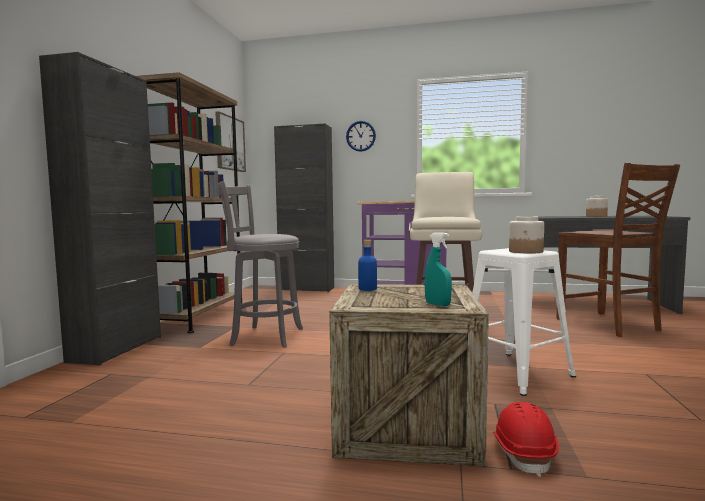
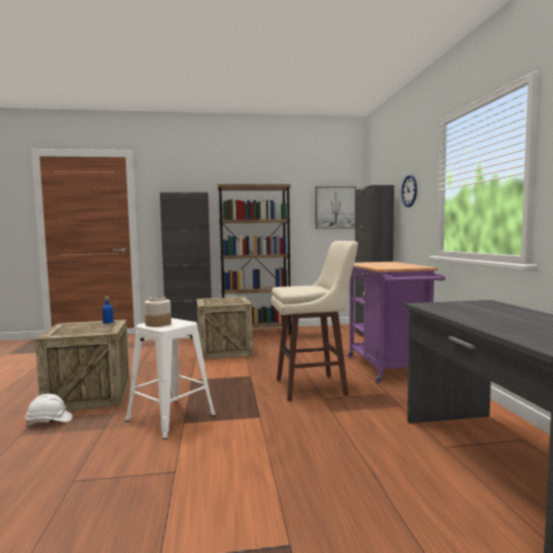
camera: 70 degrees right, 0 degrees up
grey stool [217,181,303,348] -> crate [197,297,253,359]
turquoise spray bottle [424,232,452,306] -> none
red hard hat [493,402,559,477] -> white hard hat [25,394,72,426]
brown chair [556,163,680,337] -> none
jar [586,196,608,217] -> none

